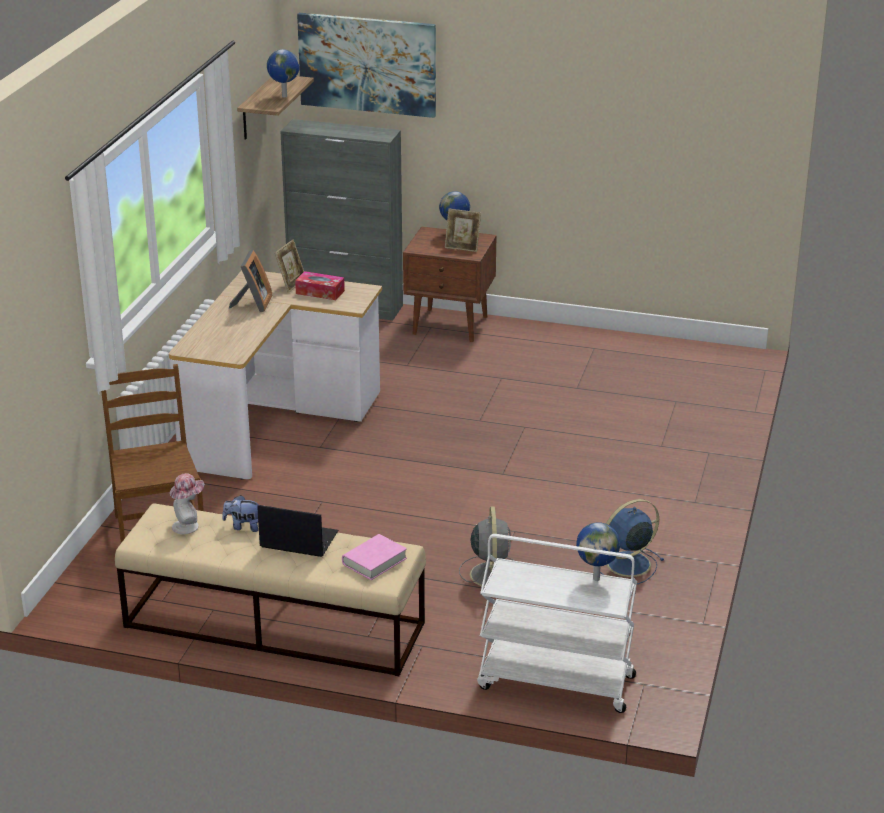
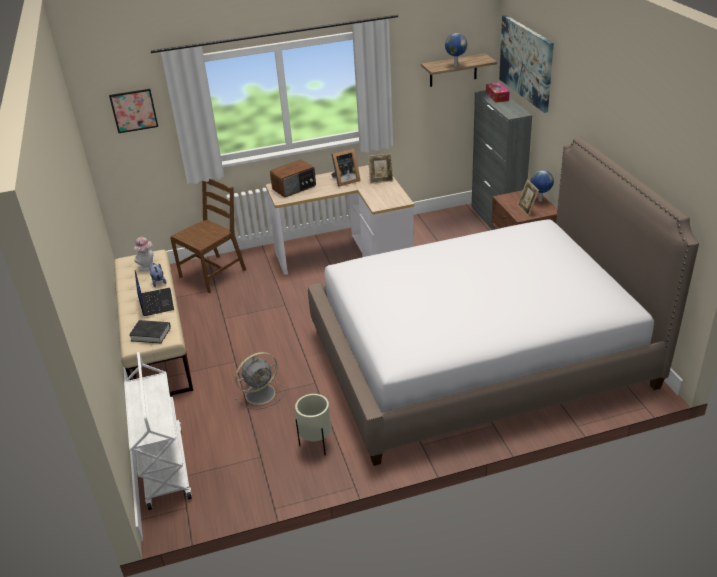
camera: 60 degrees right, 5 degrees up
tissue box [295,271,345,300] -> tissue box moved to [486,82,510,103]
pink book [342,534,407,580] -> black book [129,320,171,343]
globe [576,522,620,581] -> none
blue fan [600,499,664,584] -> beige planter [295,394,331,455]
none -> picture [109,89,158,134]
none -> radio [270,160,316,197]
none -> bed [308,136,699,466]

